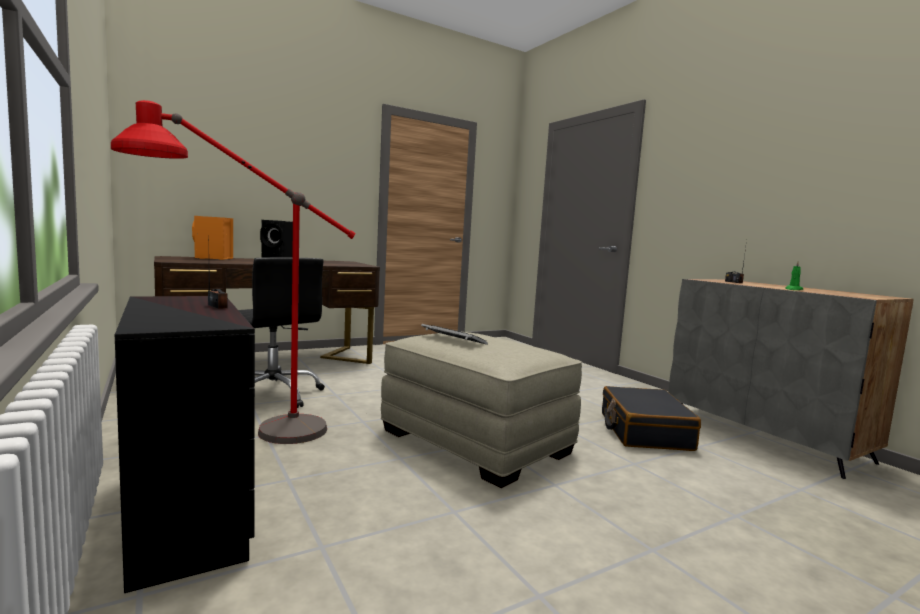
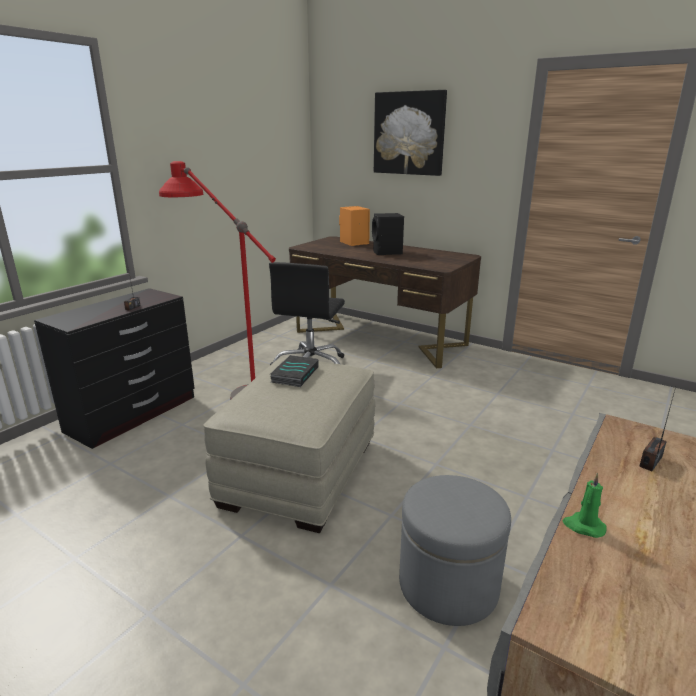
camera: 65 degrees right, 15 degrees up
keyboard [421,324,488,345] -> book [270,355,319,387]
black suitcase [602,386,701,451] -> grey ottoman [399,475,511,626]
none -> picture [374,90,447,176]

